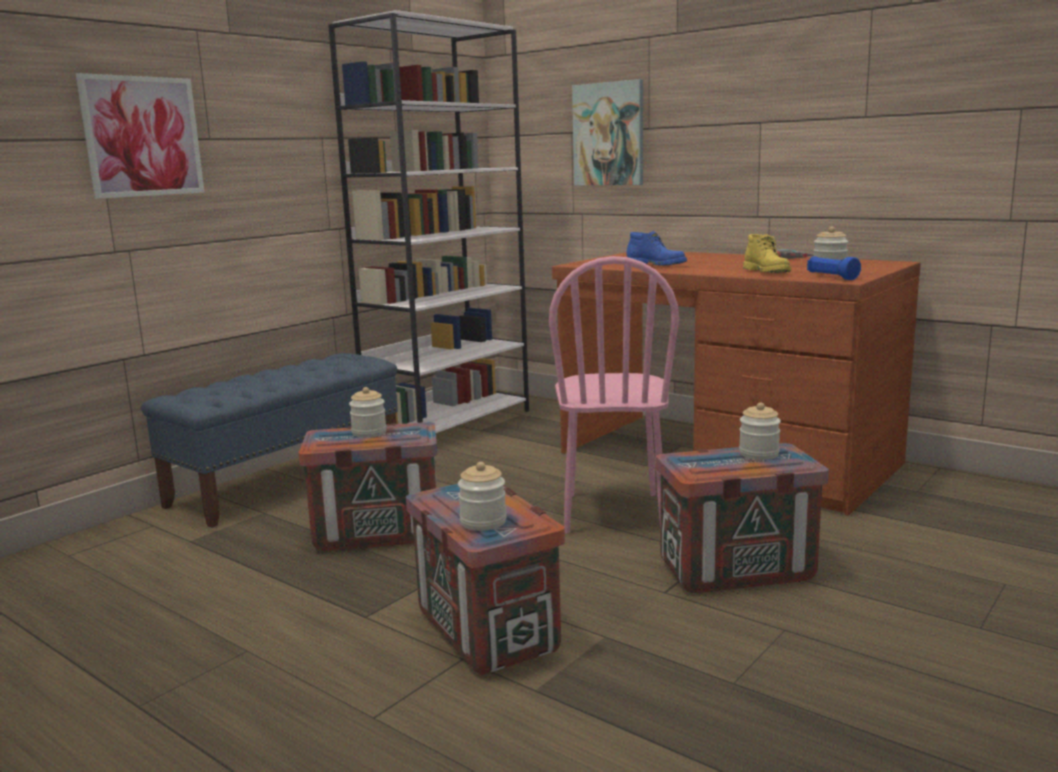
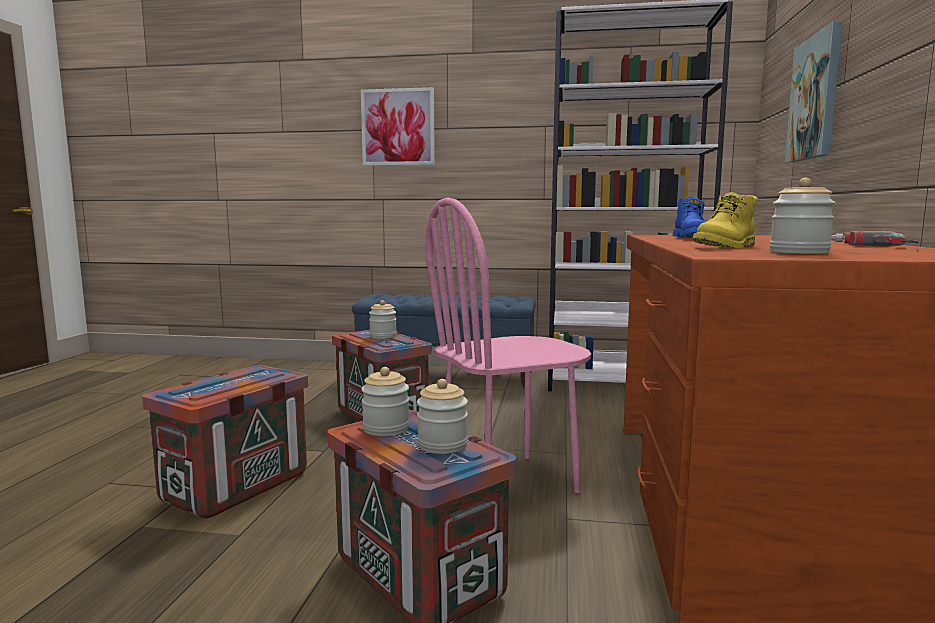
camera: 60 degrees right, 5 degrees down
jar [458,462,506,531] -> jar moved to [361,367,410,436]
blue flashlight [807,256,861,280] -> none

